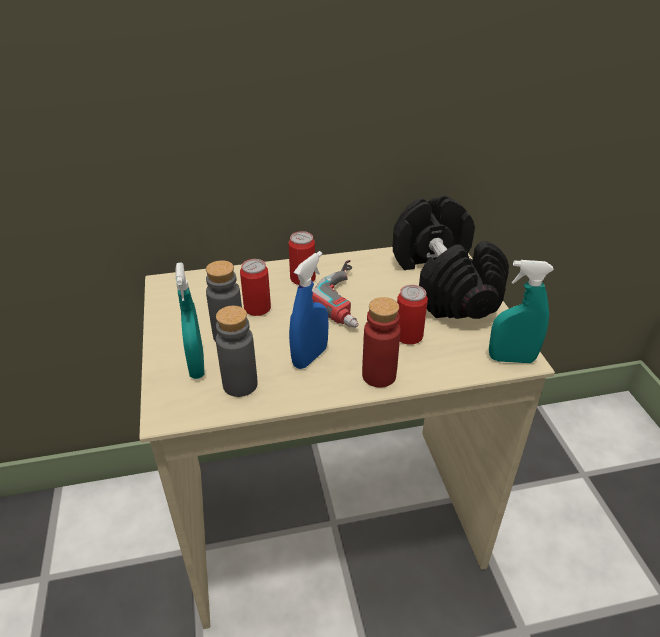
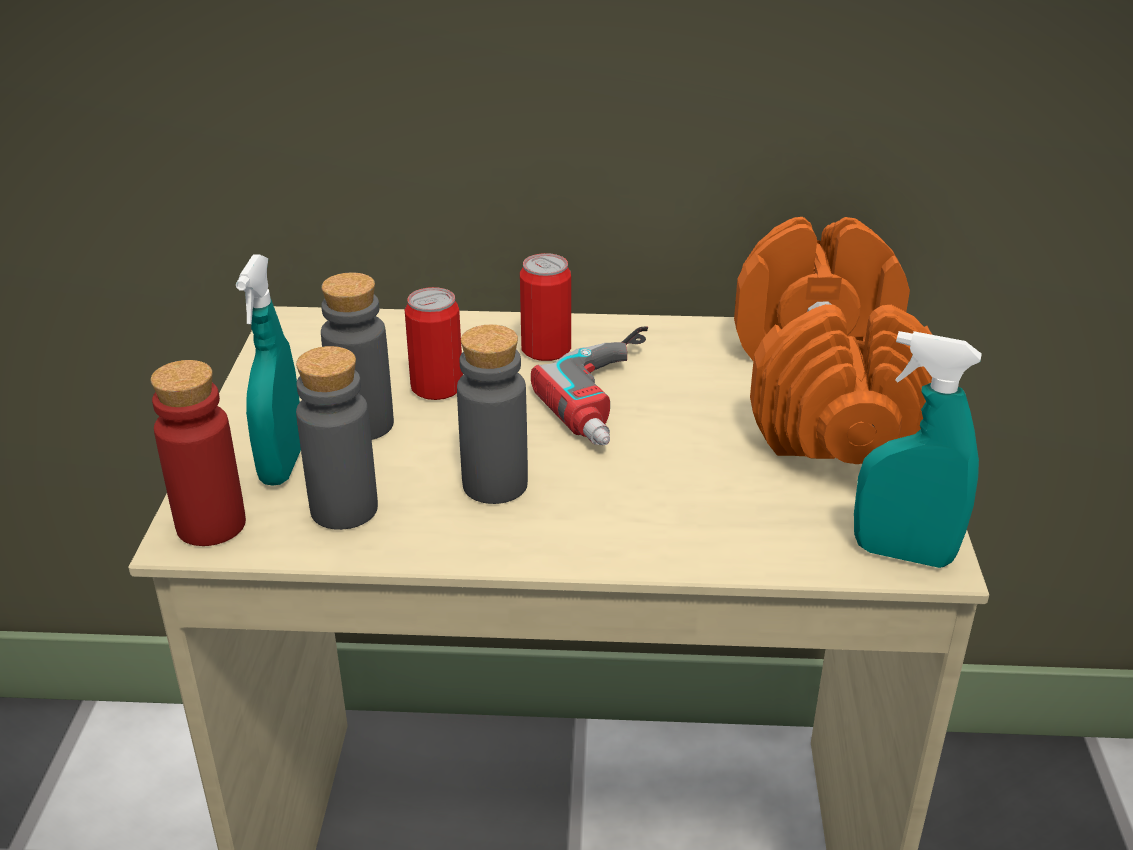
camera: 15 degrees right, 5 degrees down
blue spray bottle [289,251,329,369] -> grey bottle [457,325,528,504]
red bottle [362,297,401,388] -> red bottle moved to [151,360,246,546]
black dumbbell [392,196,509,319] -> orange dumbbell [734,217,932,464]
can [397,285,428,345] -> none

